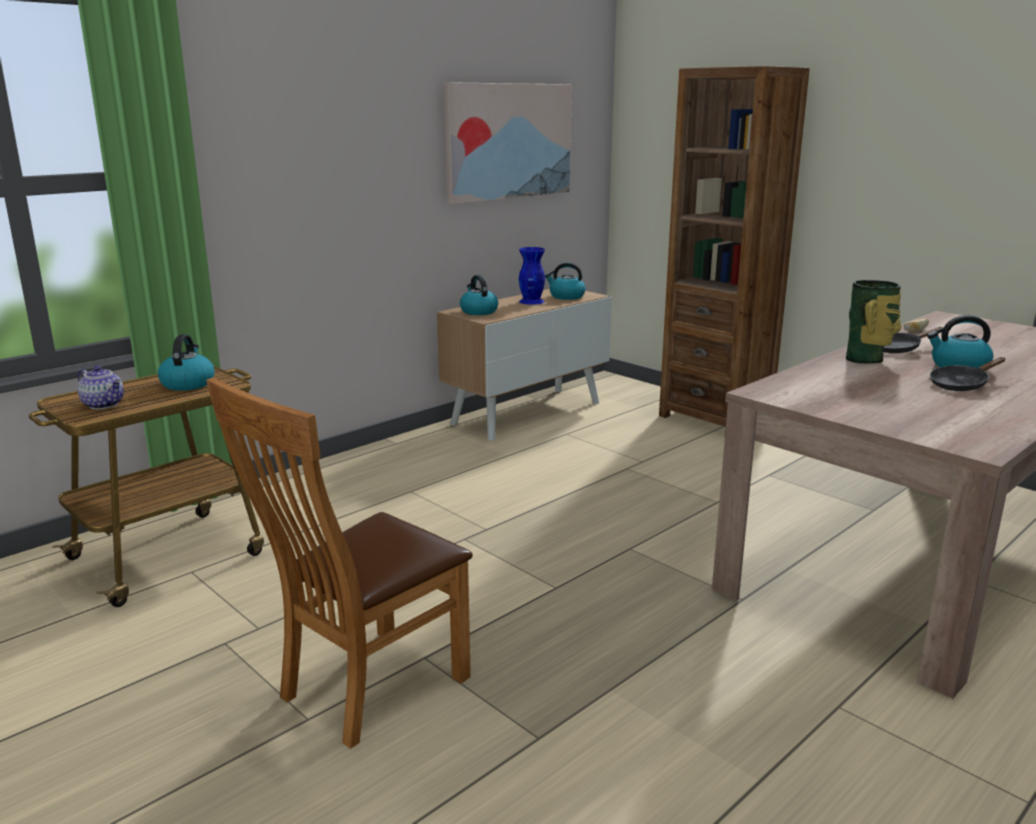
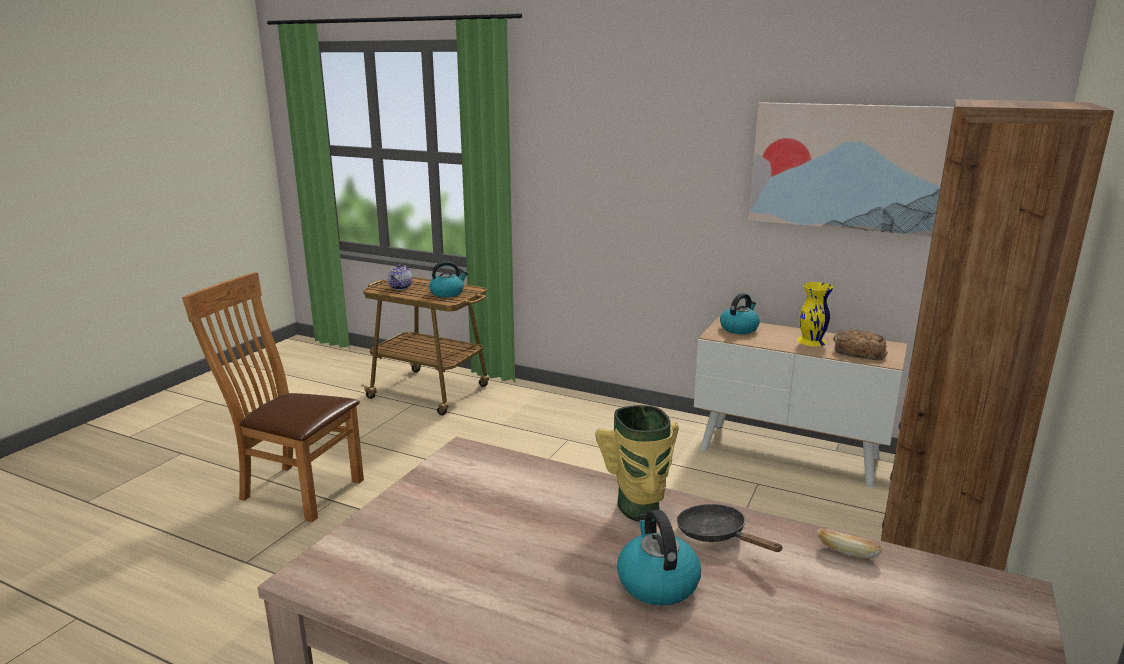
camera: 70 degrees right, 0 degrees up
blue vase [519,247,545,305] -> yellow vase [797,282,834,346]
kettle [545,262,586,300] -> bread [833,329,888,360]
black frying pan [930,357,1005,391] -> none

